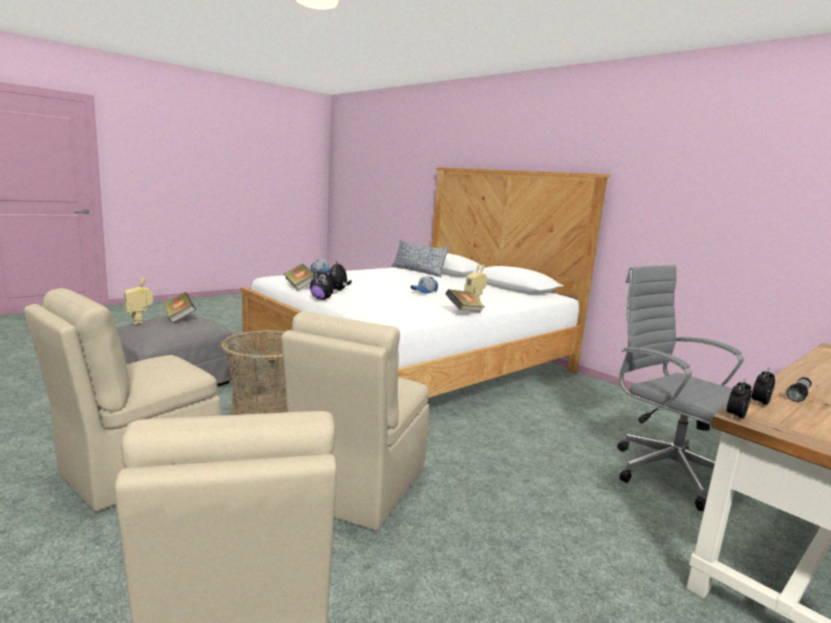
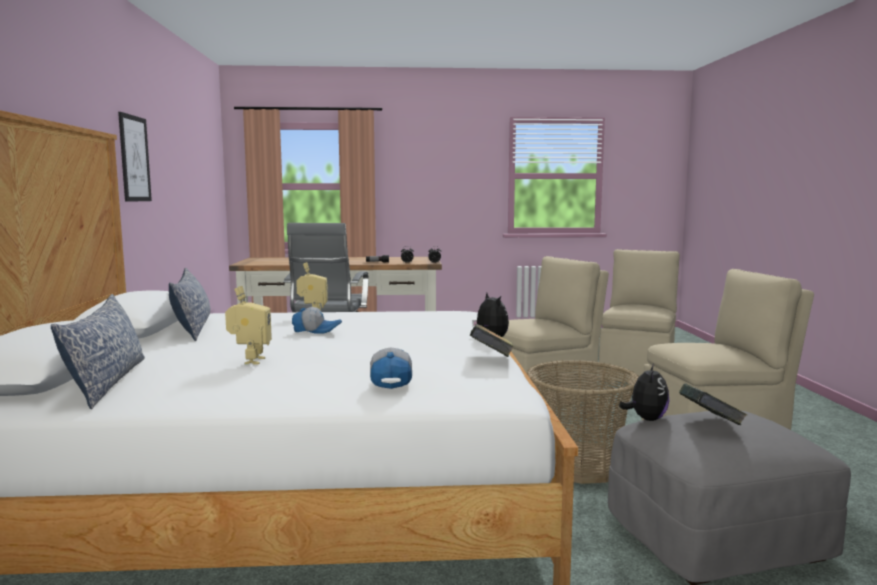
camera: 140 degrees left, 5 degrees down
toy robot [124,277,153,324] -> toy robot moved to [225,286,272,364]
plush toy [330,261,352,291] -> plush toy moved to [619,364,669,421]
book [446,289,485,313] -> none
none -> picture [118,112,152,202]
none -> pillow [169,268,210,341]

